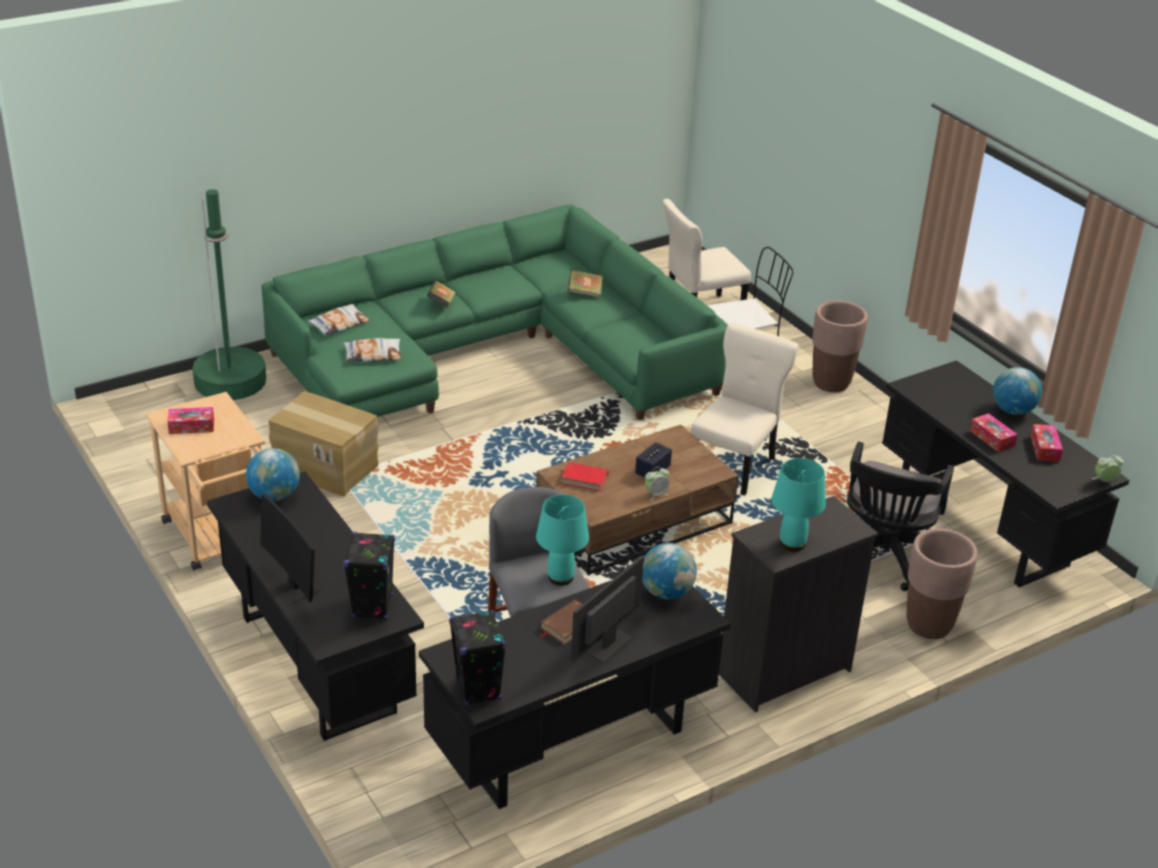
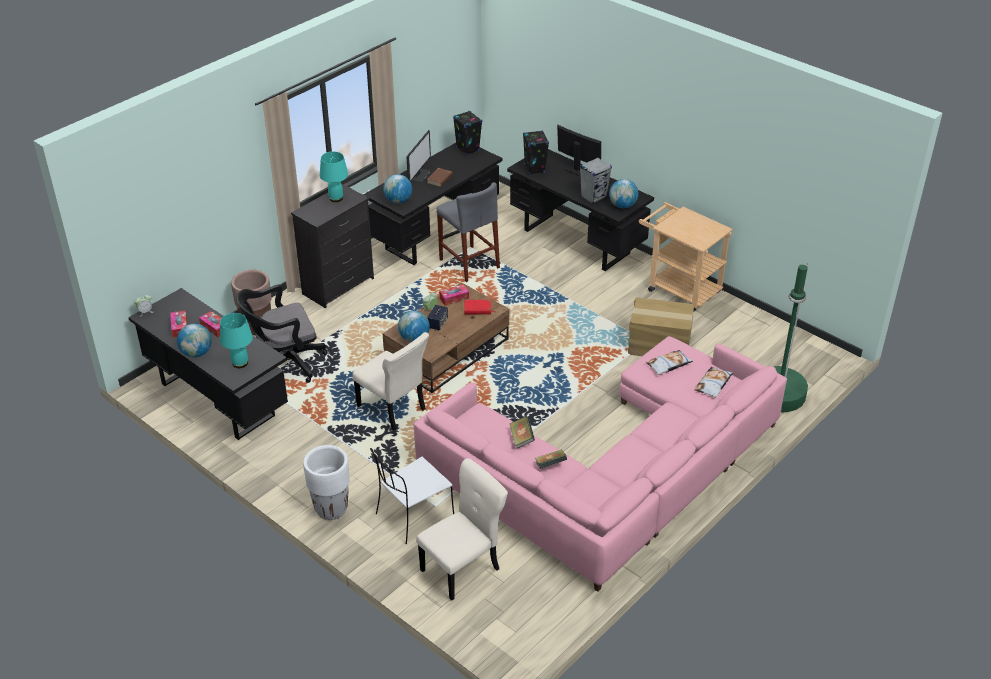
camera: 165 degrees right, 5 degrees up
tissue box [167,407,214,434] -> tissue box moved to [439,284,469,306]
green sofa [262,204,728,420] -> pink sofa [413,336,787,592]
book [427,281,456,308] -> book moved to [510,416,535,448]
turquoise table lamp [536,495,589,586] -> turquoise table lamp moved to [220,313,253,368]
beige chair [690,323,799,496] -> beige chair turned 60 degrees counterclockwise [352,332,429,431]
brown planter [812,300,868,392] -> white planter [303,445,350,520]
black office chair [847,442,954,591] -> black office chair turned 120 degrees counterclockwise [237,285,328,383]
none -> globe [398,311,430,342]
none -> grey speaker [580,157,612,204]

